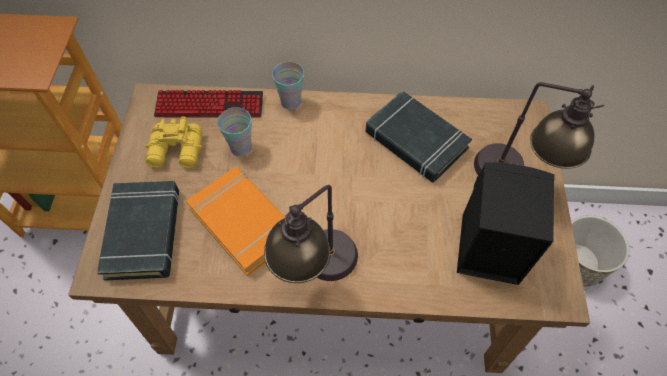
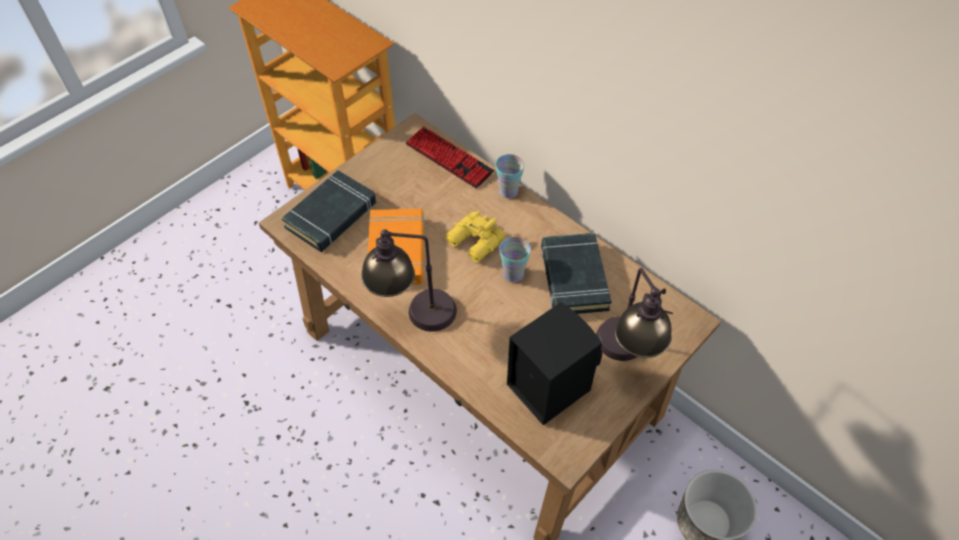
camera: 40 degrees right, 5 degrees down
yellow binoculars [145,116,203,168] -> yellow binoculars moved to [445,211,505,262]
cup [217,107,252,156] -> cup moved to [499,237,531,282]

